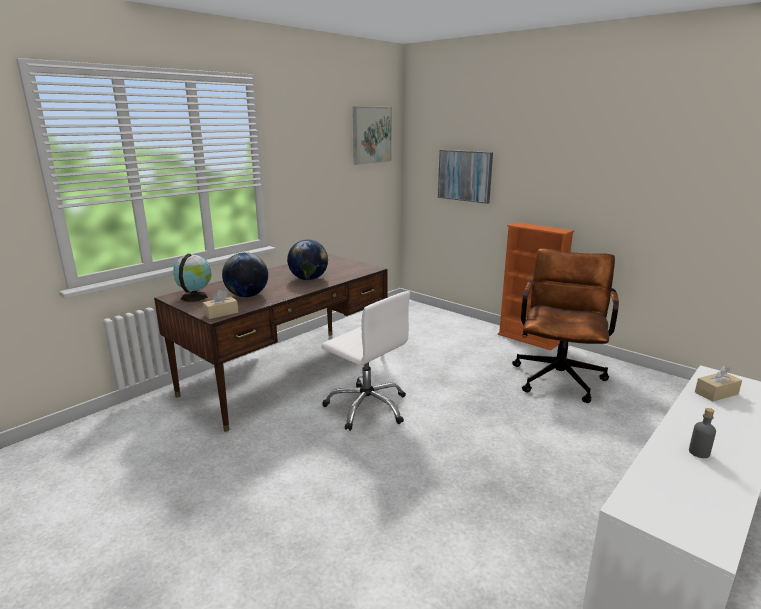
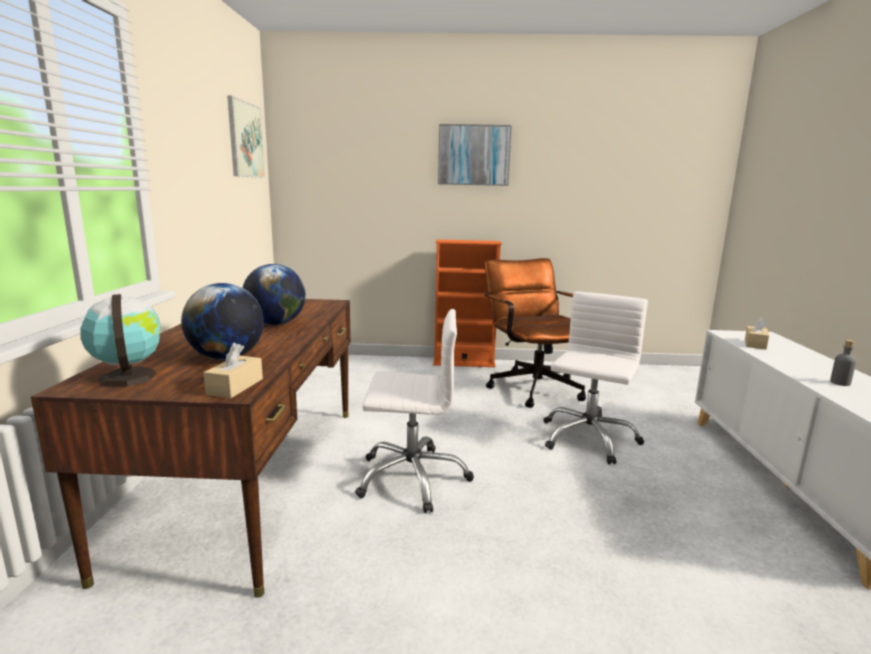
camera: 40 degrees left, 5 degrees down
picture [438,150,493,204] -> picture moved to [438,124,512,186]
none -> white office chair [544,291,648,464]

